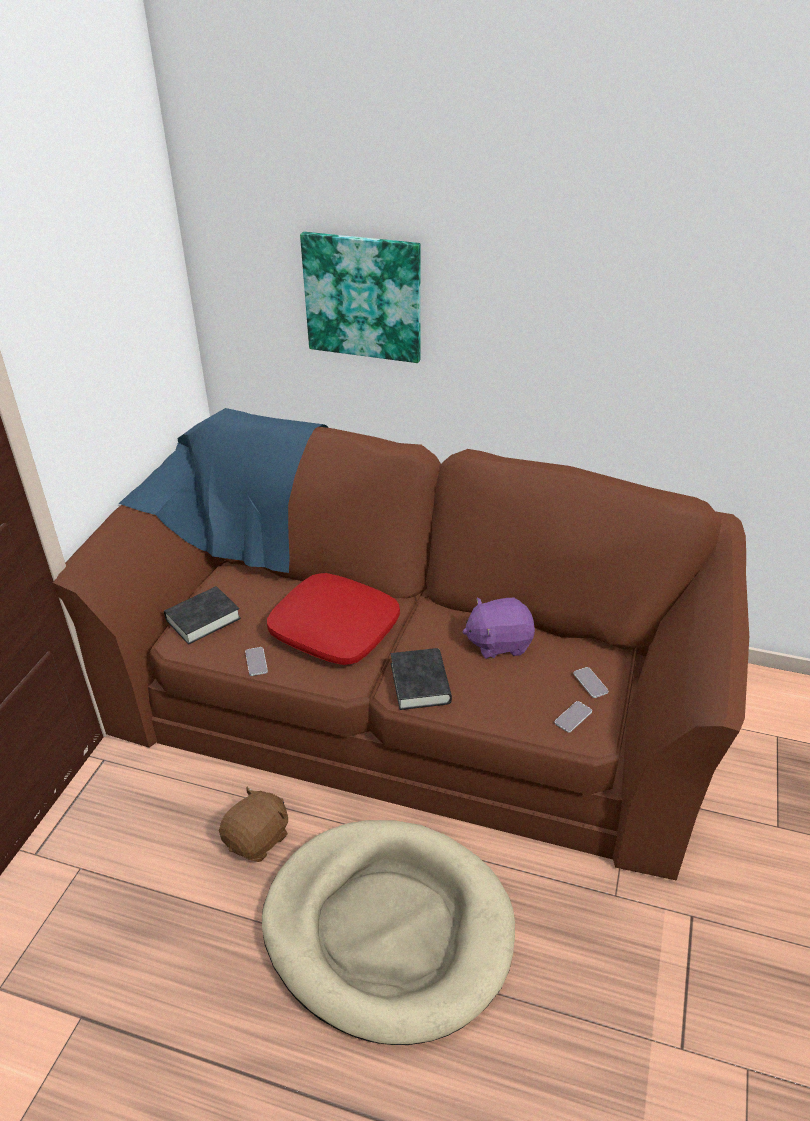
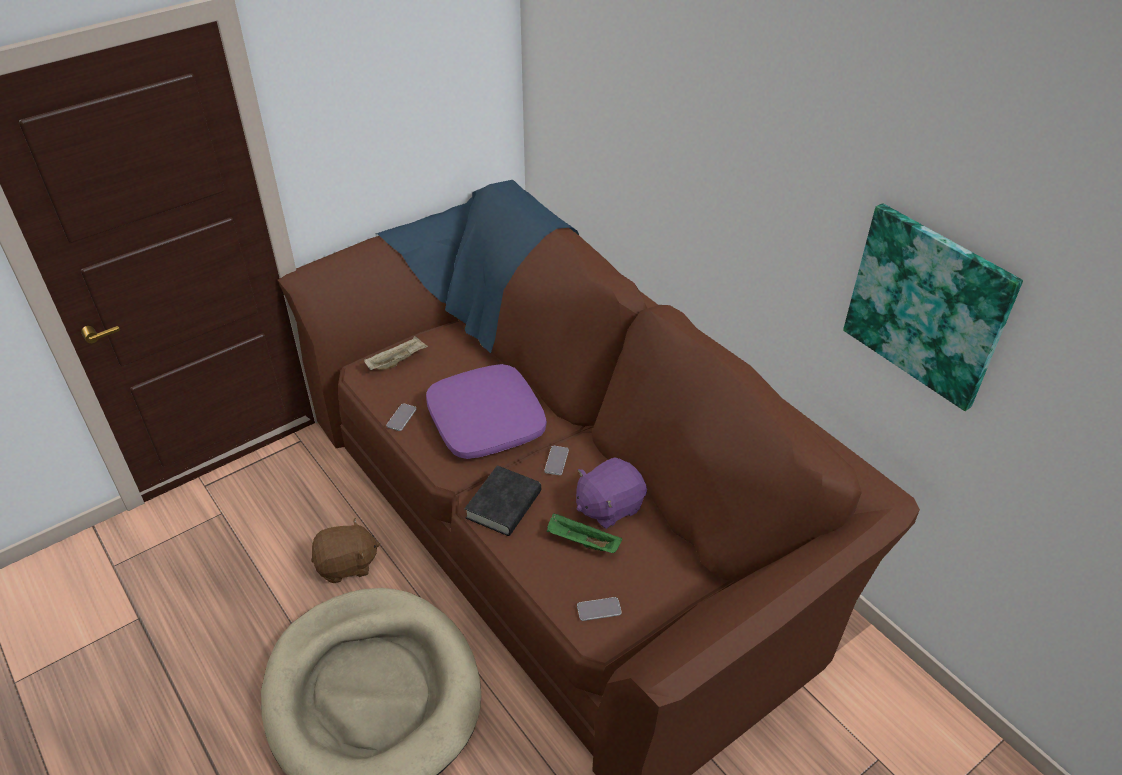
camera: 35 degrees right, 5 degrees up
black book [164,586,241,645] -> beige tray [364,336,428,370]
red pillow [267,573,400,665] -> purple pillow [426,364,547,459]
picture [300,232,421,363] -> picture moved to [843,203,1023,411]
purple plush toy [463,598,535,659] -> purple plush toy turned 60 degrees counterclockwise [576,457,647,529]
phone [573,667,609,698] -> phone moved to [544,446,569,475]
none -> green tray [547,513,622,553]

